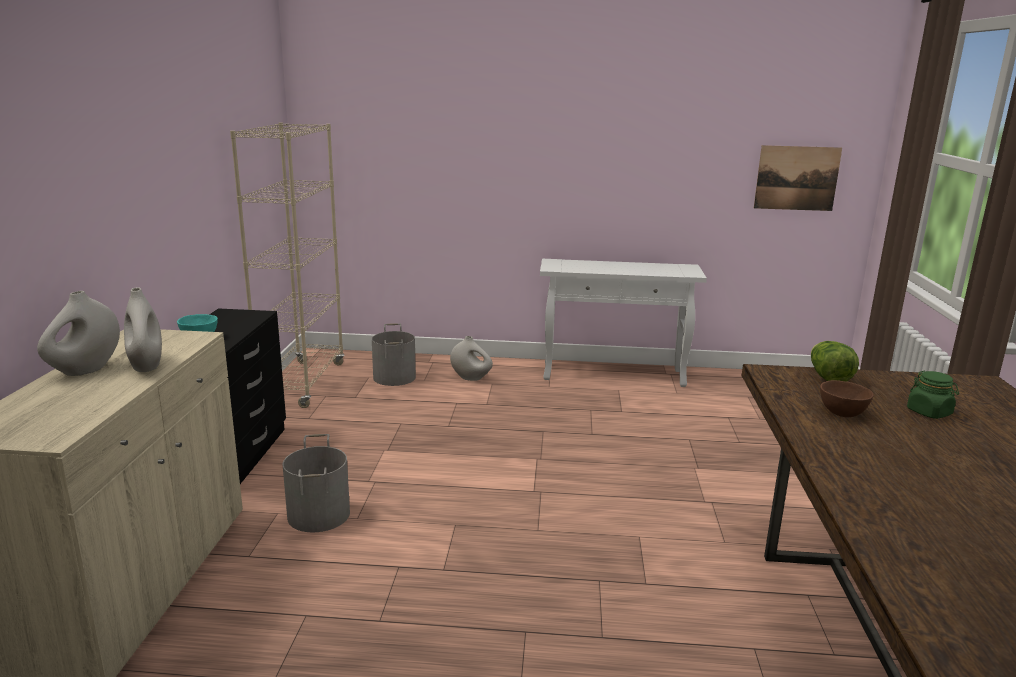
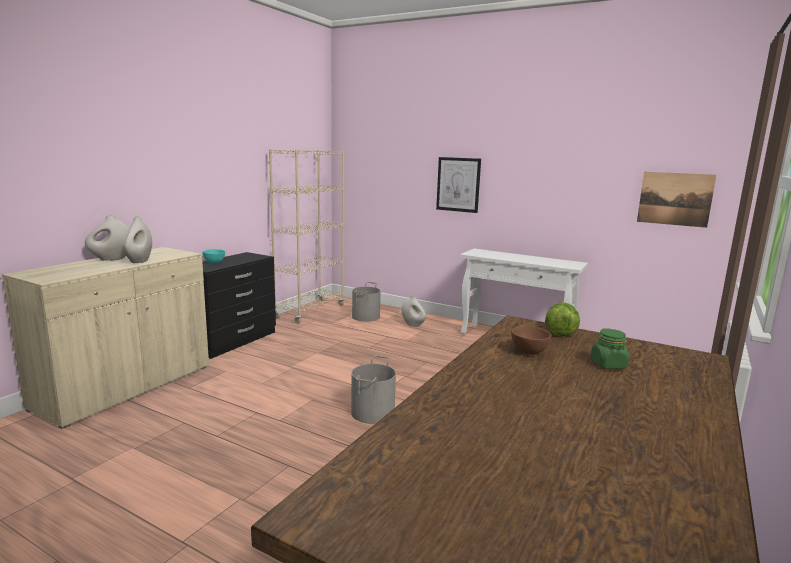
camera: 25 degrees right, 5 degrees down
grey bucket [283,434,350,532] -> grey bucket moved to [351,355,396,424]
none -> picture [436,157,481,213]

